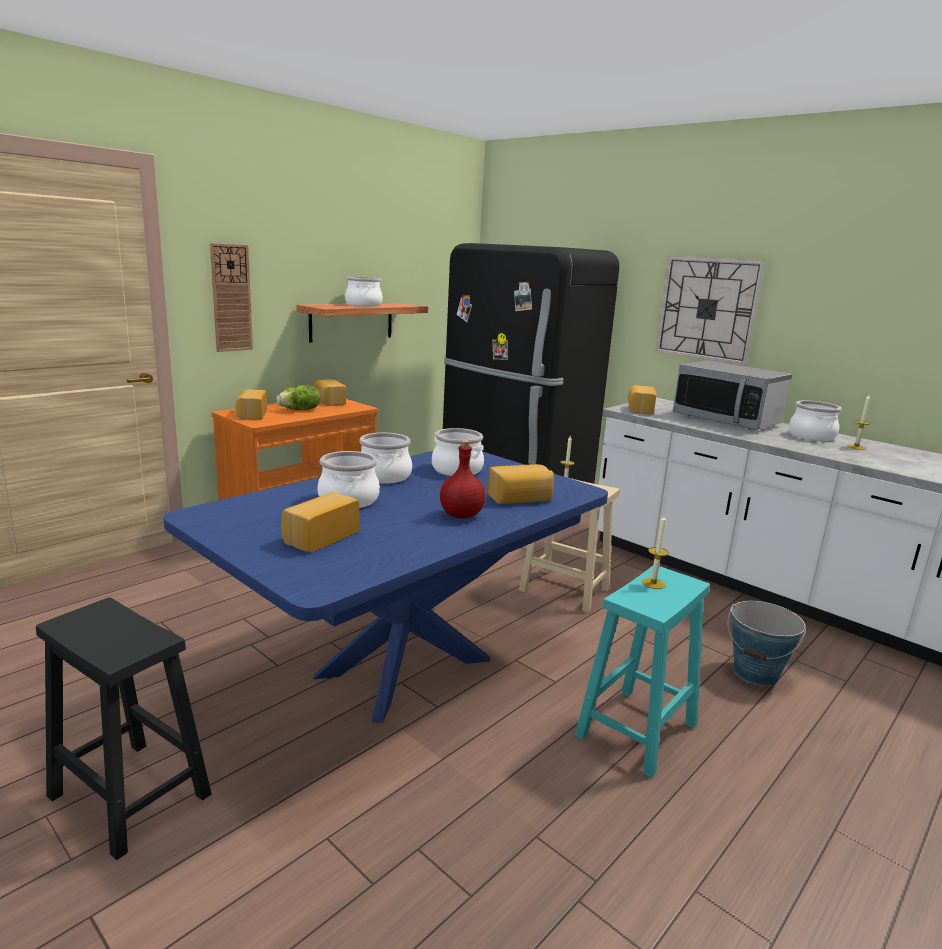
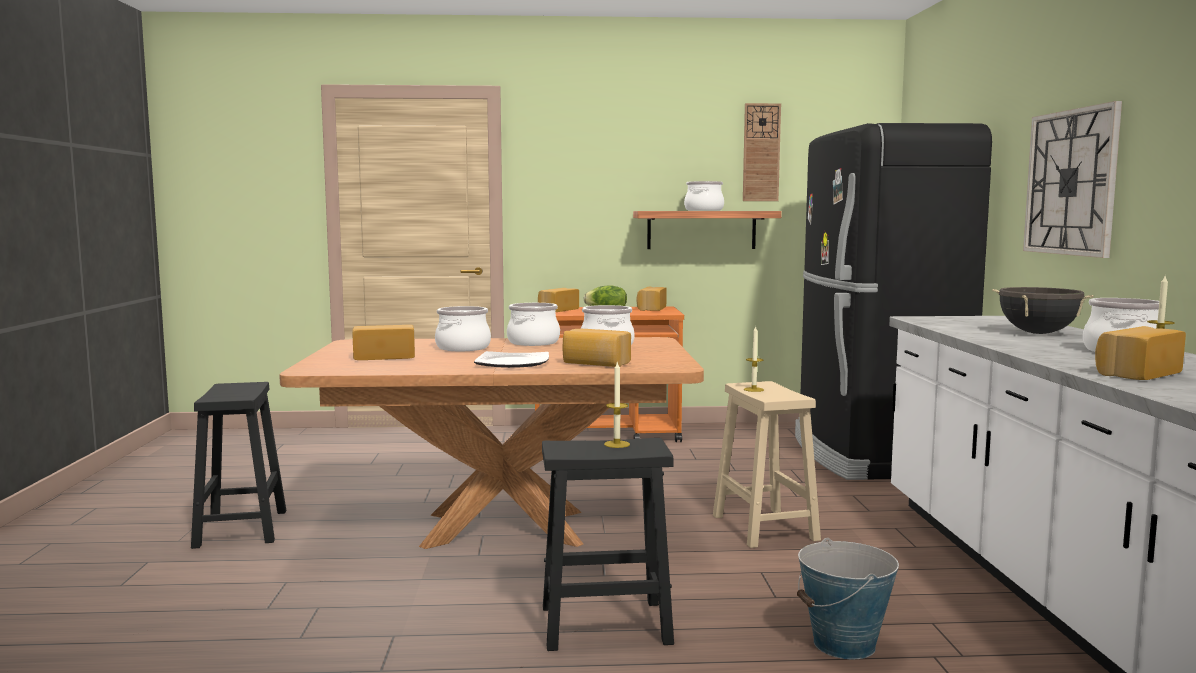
camera: 45 degrees right, 10 degrees down
blue dining table [163,451,608,722] -> brown dining table [279,337,704,549]
wall clock [210,243,253,352] -> wall clock moved to [743,103,781,201]
red bottle [440,440,485,519] -> plate [474,351,549,368]
turquoise stool [575,566,710,778] -> black stool [542,438,674,651]
bread [628,385,656,414] -> bread moved to [1095,326,1186,380]
microwave [673,360,792,430] -> black cooking pot [992,287,1094,334]

